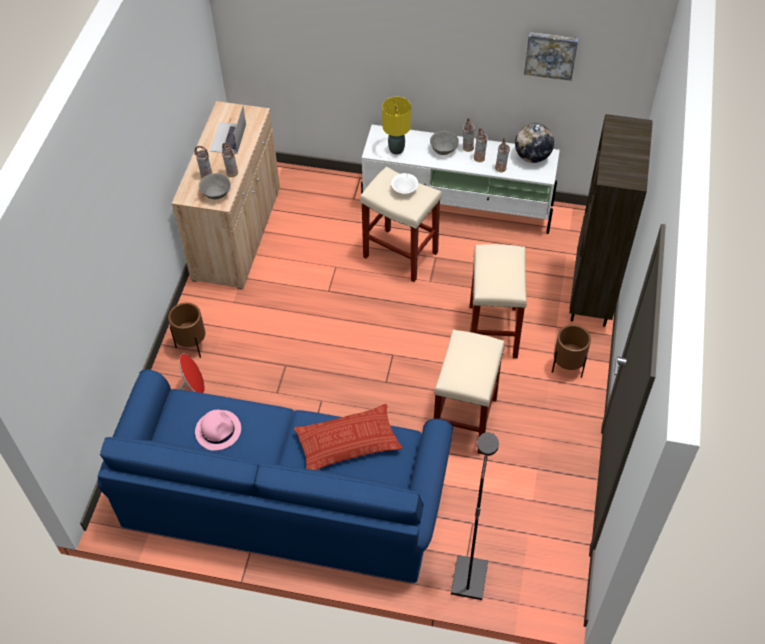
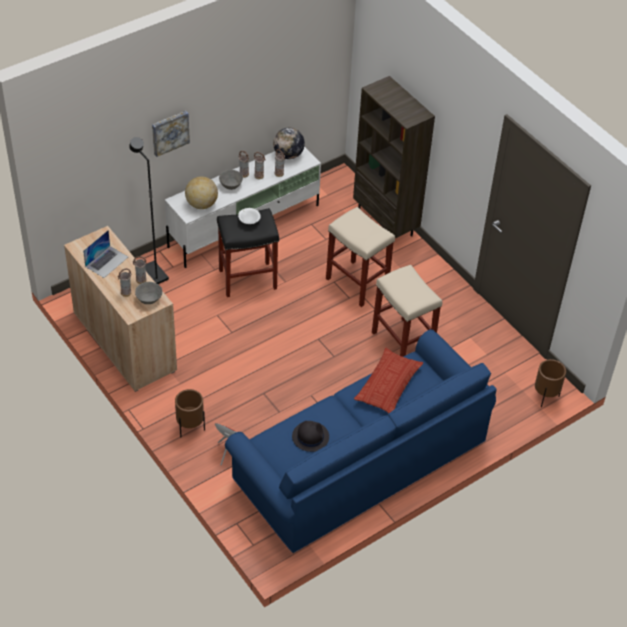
camera: 50 degrees left, 5 degrees down
pink hat [195,410,241,451] -> black hat [292,421,329,452]
laptop [210,106,246,154] -> laptop turned 105 degrees counterclockwise [83,230,128,278]
beige stool [360,167,442,282] -> black stool [217,208,279,297]
yellow table lamp [382,97,411,155] -> globe [185,176,218,209]
black floor lamp [451,432,499,600] -> black floor lamp moved to [129,137,169,284]
picture [524,32,578,81] -> picture moved to [152,111,190,157]
brown planter [552,325,591,378] -> brown planter moved to [535,359,566,407]

